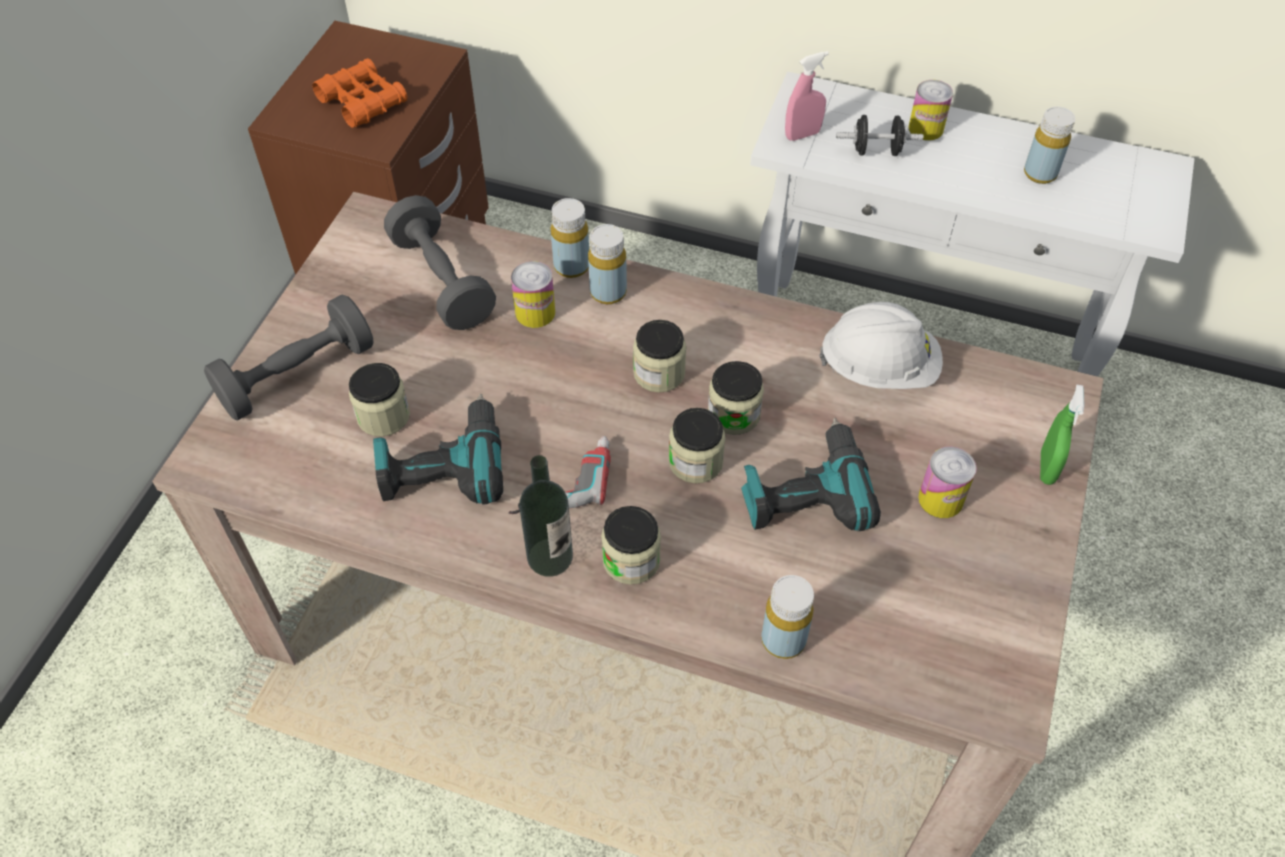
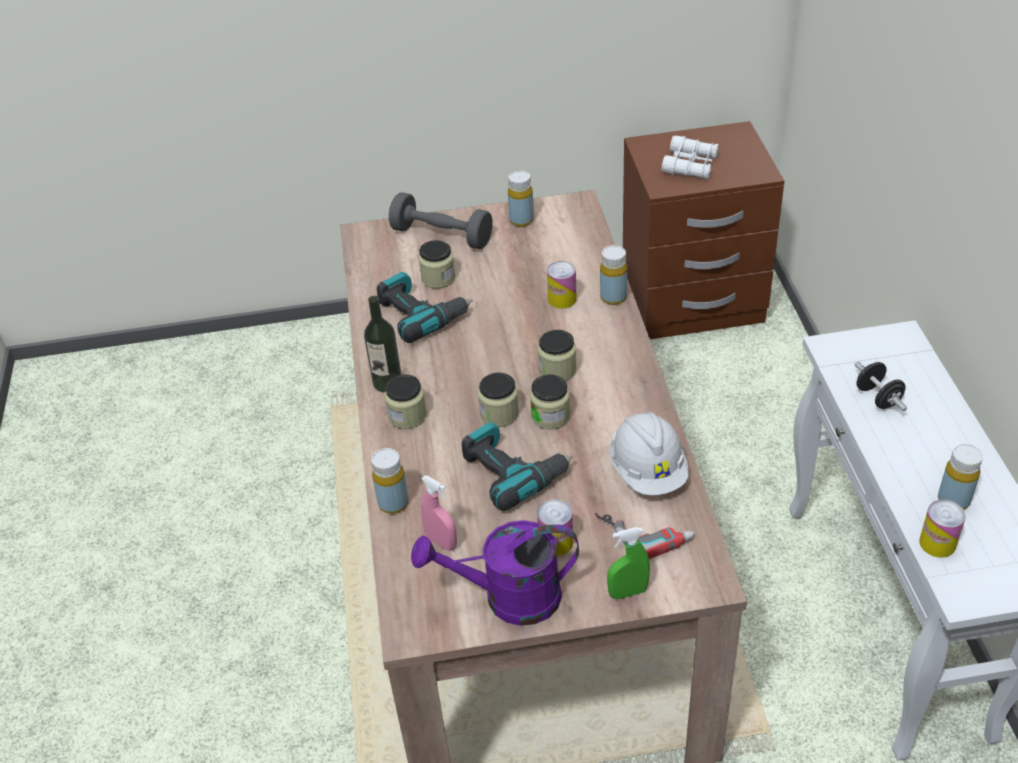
camera: 65 degrees right, 10 degrees down
orange binoculars [312,58,407,128] -> white binoculars [662,136,719,180]
grey dumbbell [384,195,496,330] -> none
power drill [508,436,611,514] -> power drill moved to [595,513,695,559]
yellow bottle [588,224,627,304] -> yellow bottle moved to [508,170,534,227]
pink spray bottle [785,51,829,141] -> pink spray bottle moved to [421,476,457,551]
can [908,80,953,140] -> can moved to [919,500,966,558]
none -> purple watering can [411,520,579,626]

